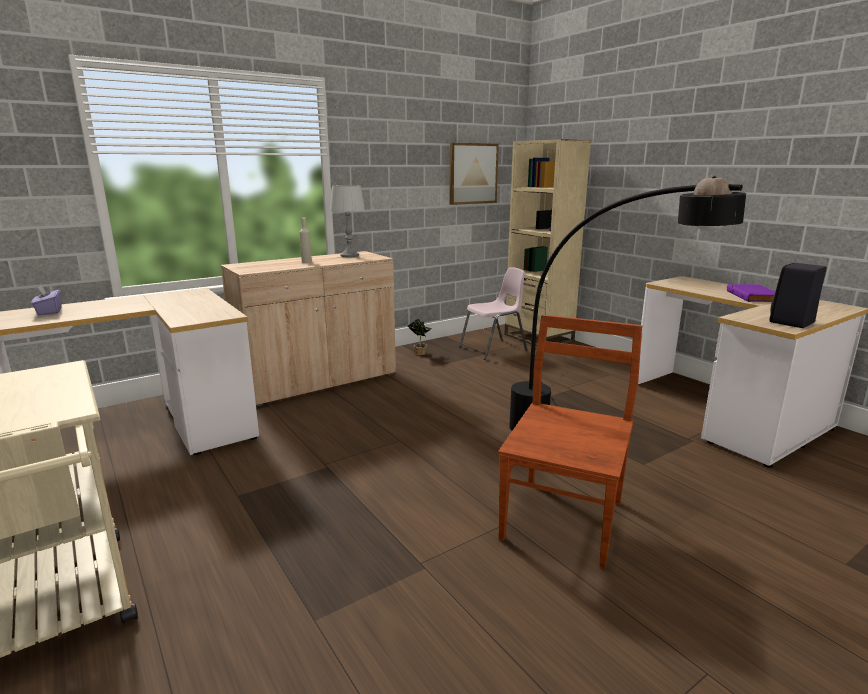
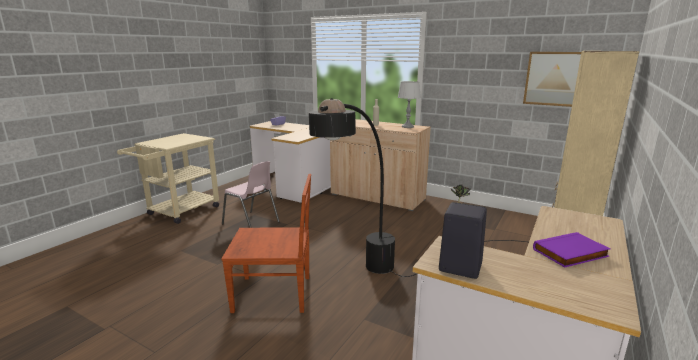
camera: 65 degrees right, 0 degrees up
pink chair [459,267,528,360] -> pink chair moved to [222,161,280,228]

